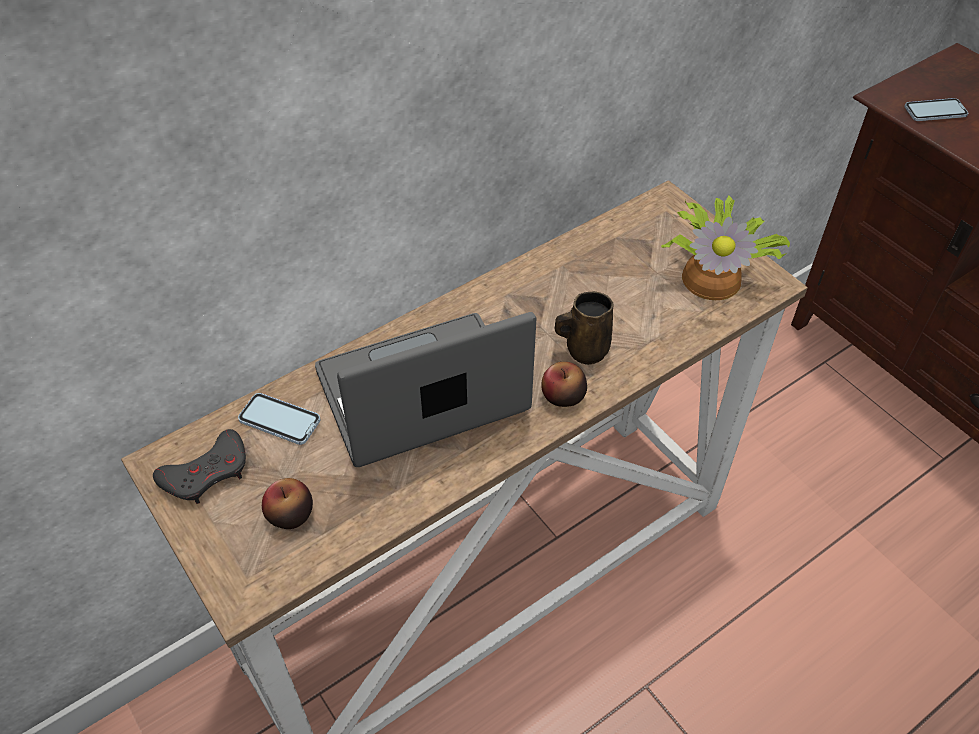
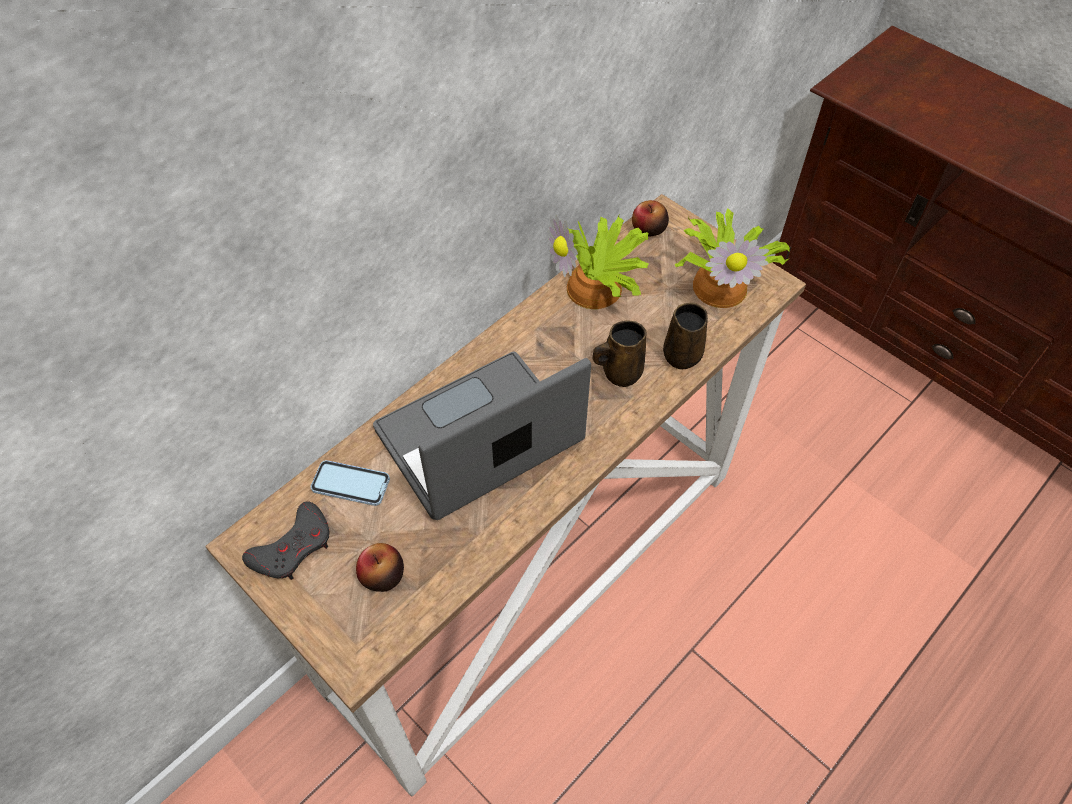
camera: 10 degrees left, 5 degrees up
apple [541,362,587,407] -> apple moved to [632,200,669,236]
phone [904,98,968,121] -> none
none -> potted plant [547,215,649,309]
none -> brown mug [663,302,708,370]

